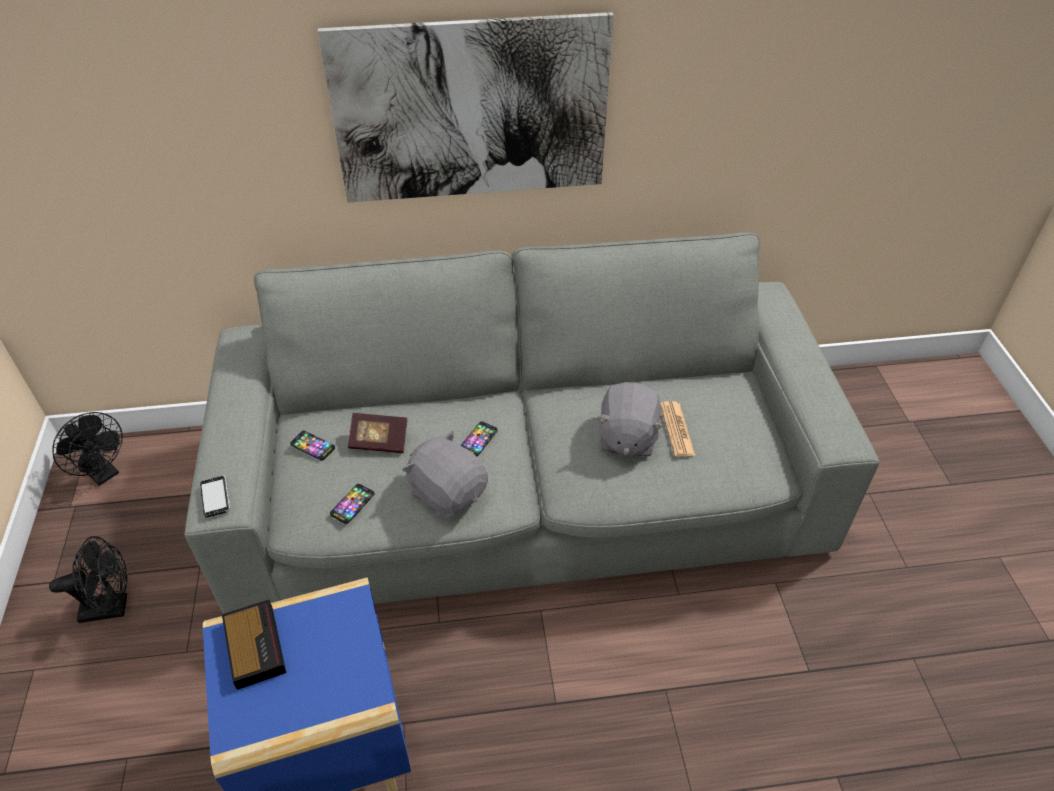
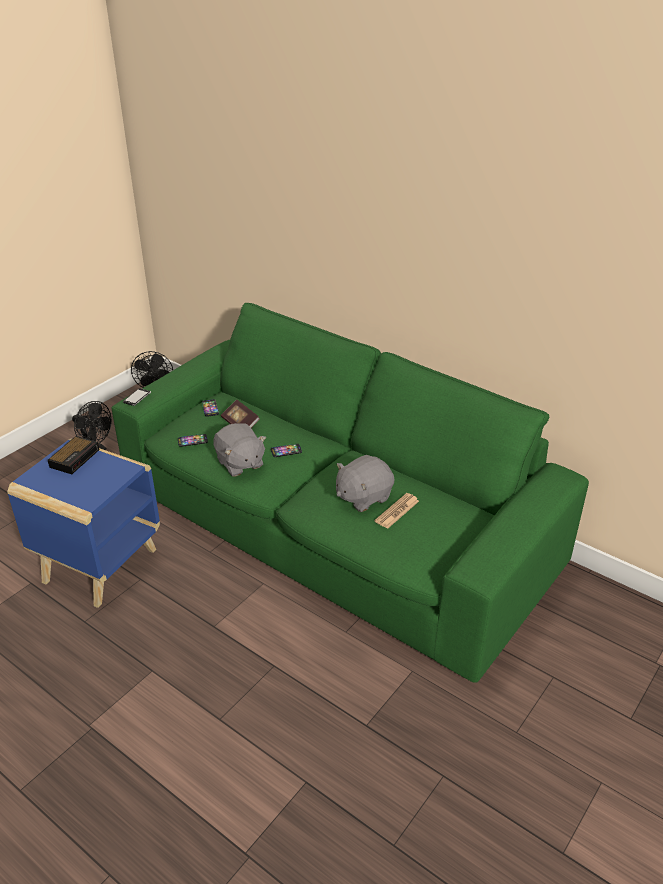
camera: 45 degrees right, 10 degrees down
grey sofa [185,232,880,614] -> green sofa [112,303,589,683]
picture [318,12,613,202] -> none
grey plush toy [402,430,488,519] -> grey plush toy turned 150 degrees clockwise [214,423,266,476]

